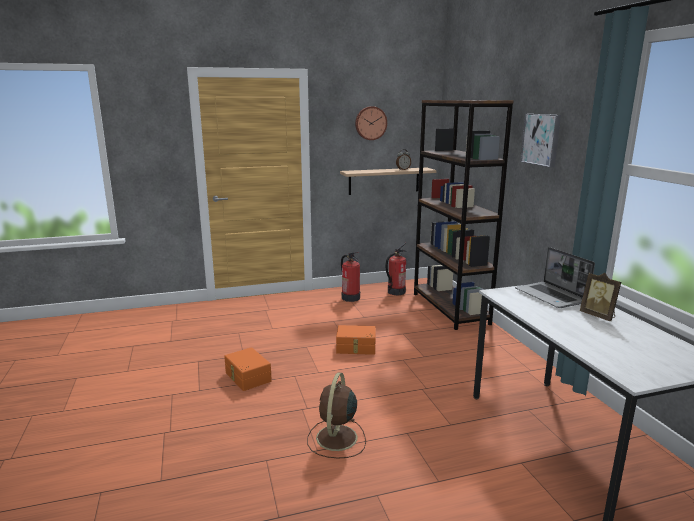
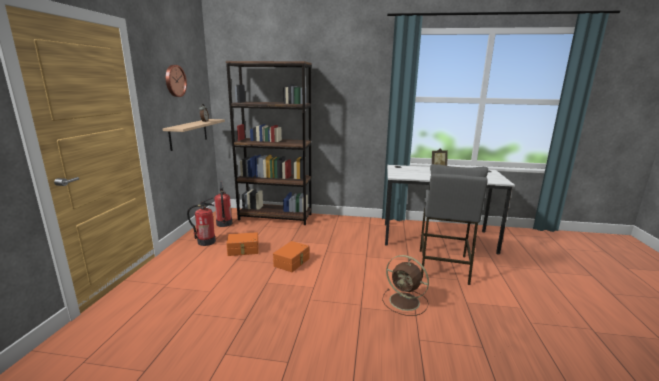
camera: 65 degrees left, 0 degrees up
orange storage box [224,347,272,391] -> orange storage box moved to [226,232,259,256]
laptop [515,247,595,308] -> none
picture [520,114,561,168] -> none
none -> grey stool [420,164,488,285]

